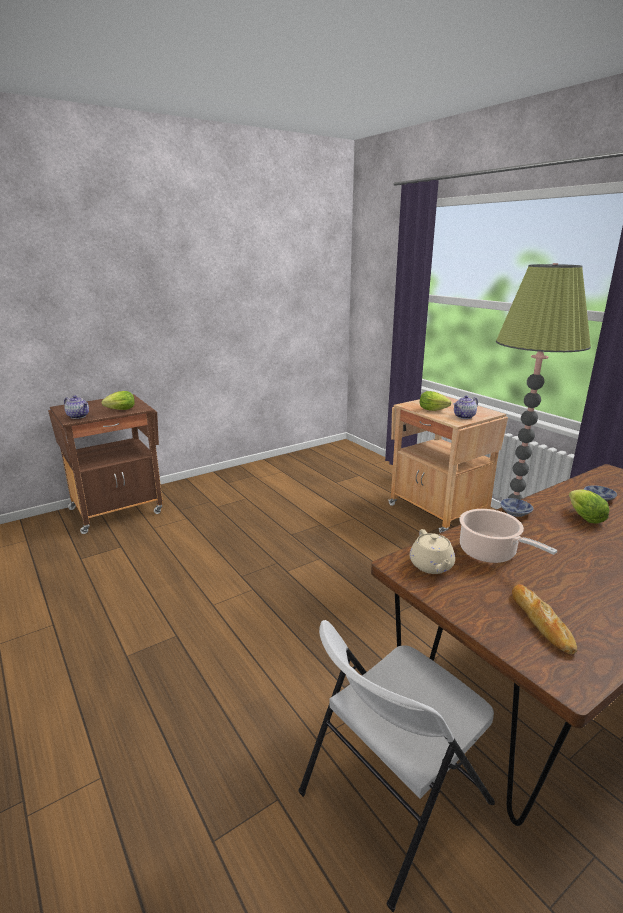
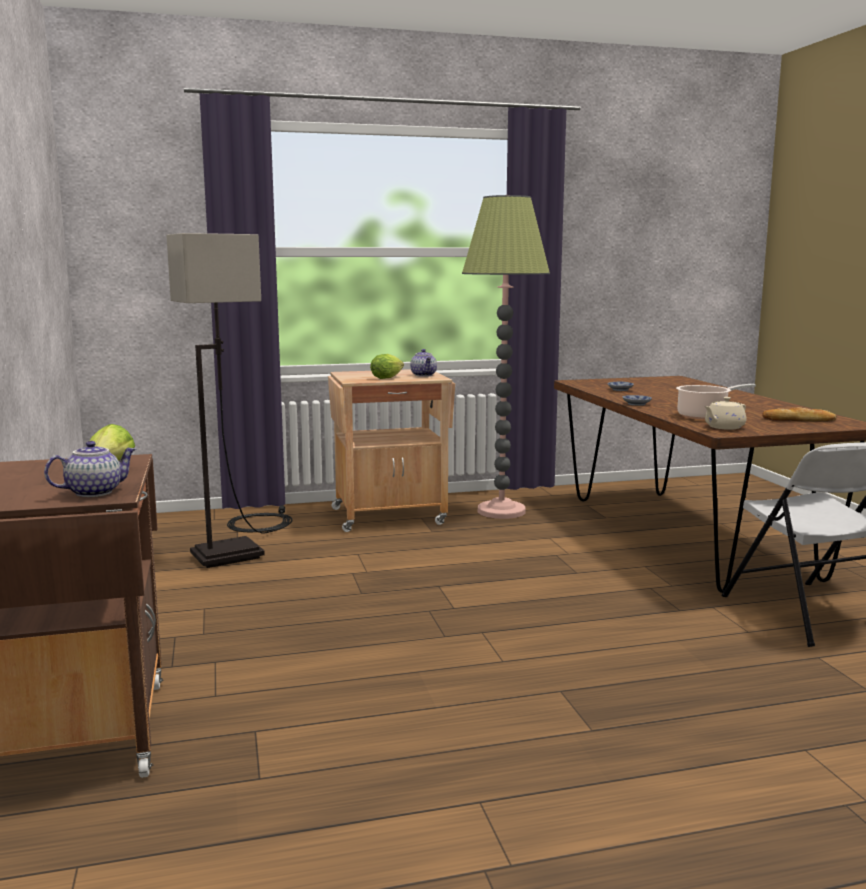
camera: 70 degrees left, 10 degrees down
beige teapot [410,529,455,574] -> beige teapot turned 135 degrees clockwise [705,397,747,430]
lettuce [569,489,610,524] -> none
none -> floor lamp [166,233,292,568]

